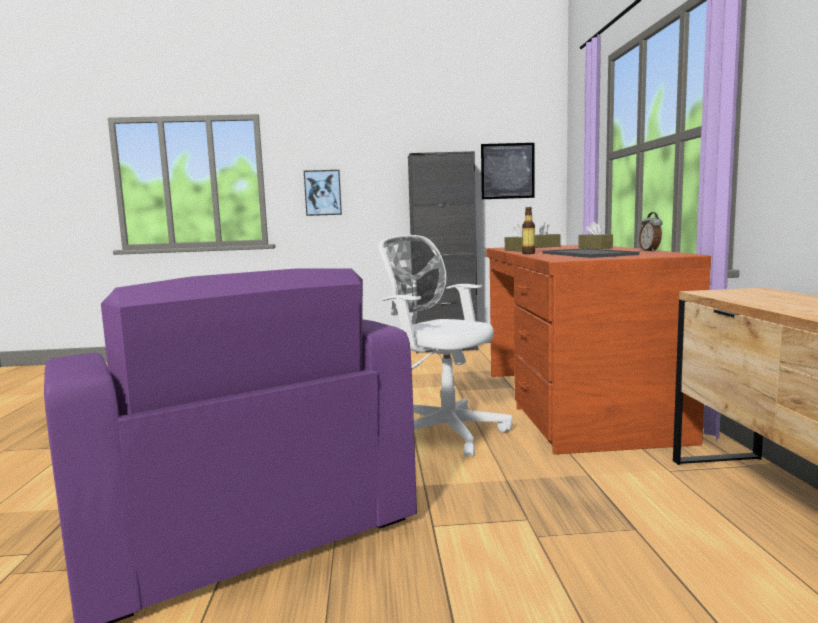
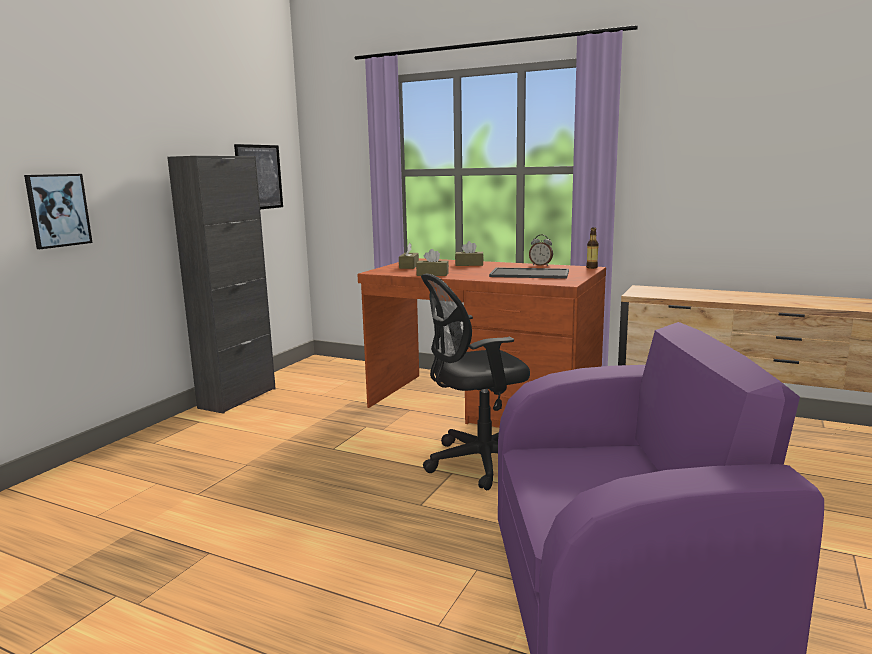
camera: 60 degrees left, 5 degrees up
white office chair [378,235,512,457] -> black office chair [421,274,530,490]
bottle [522,207,535,254] -> bottle moved to [586,228,599,269]

